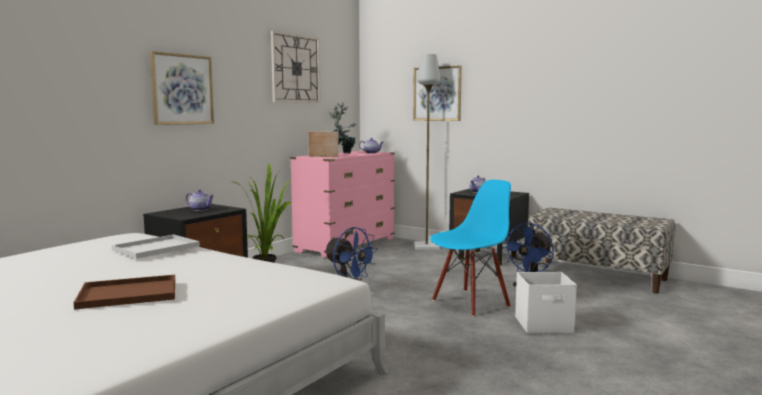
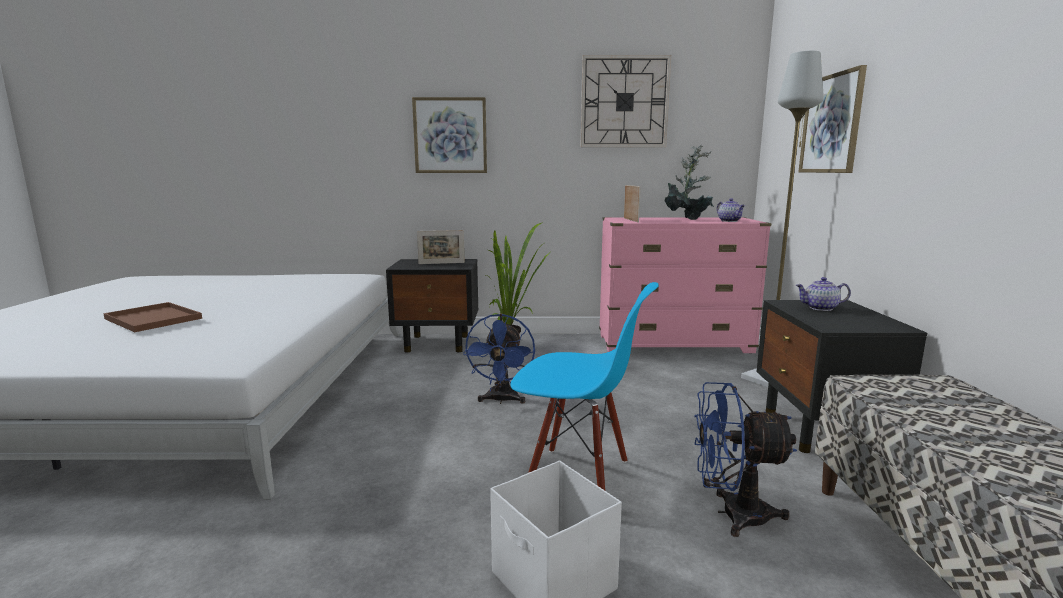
camera: 55 degrees right, 5 degrees up
white tray [112,235,200,259] -> none
teapot [186,189,214,211] -> picture frame [417,230,465,264]

